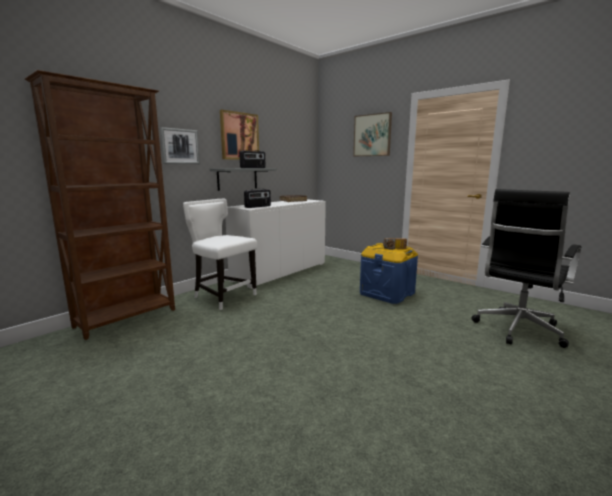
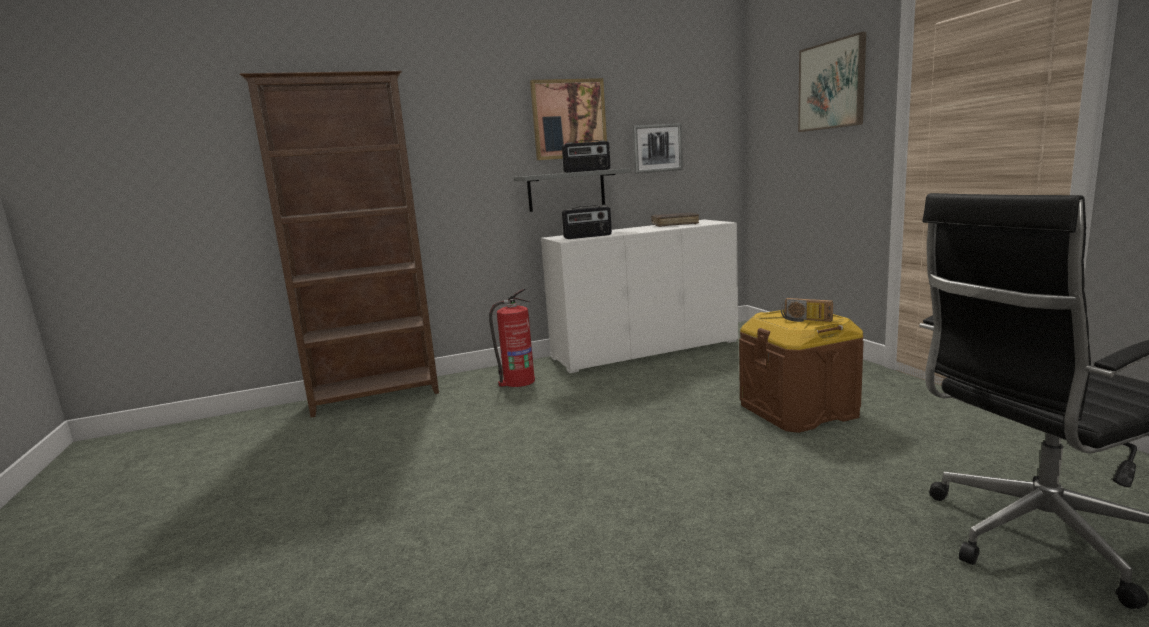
camera: 30 degrees right, 0 degrees up
picture [160,127,200,164] -> picture moved to [633,123,683,174]
white chair [183,199,257,310] -> fire extinguisher [489,288,535,387]
blue storage box [360,243,418,304] -> brown storage box [739,309,864,433]

